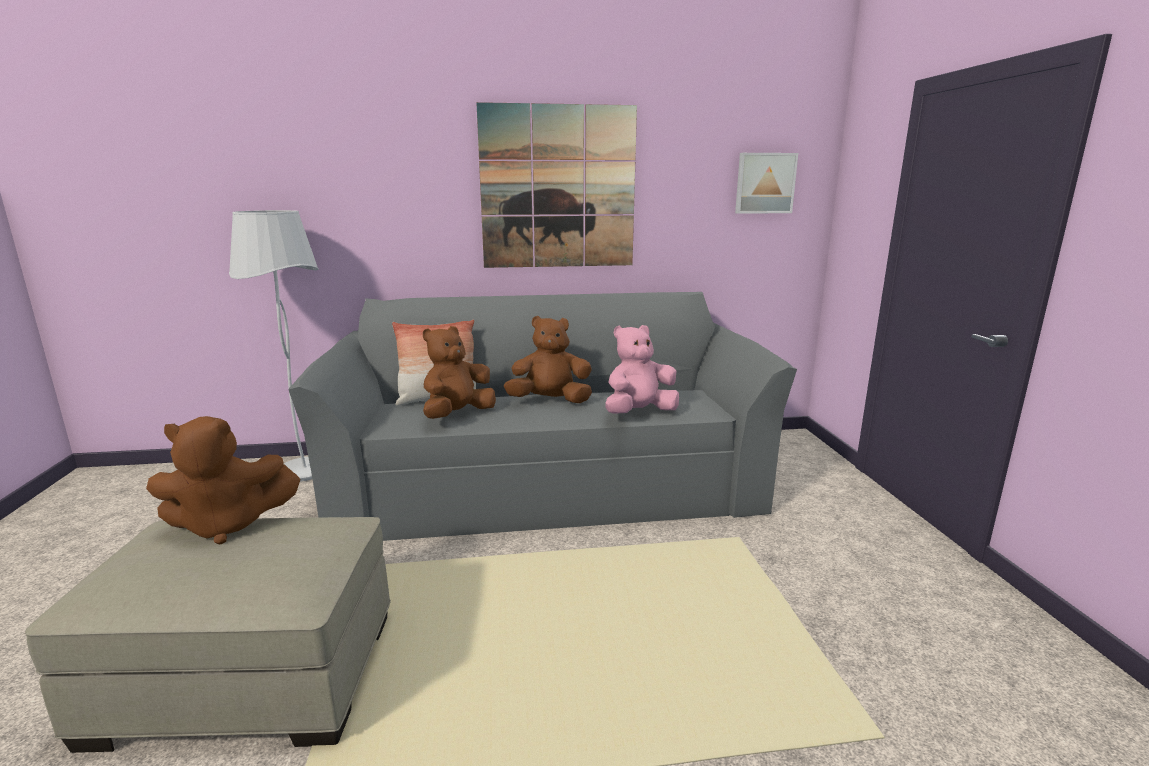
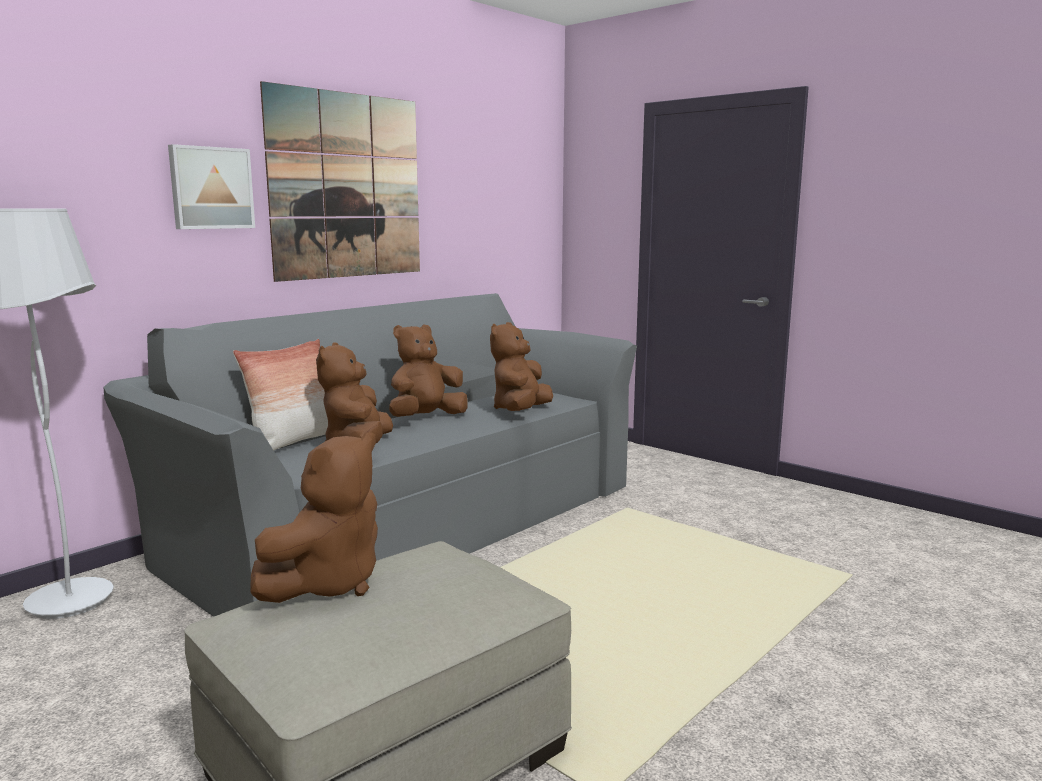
camera: 40 degrees left, 5 degrees down
pink plush toy [606,325,679,414] -> brown plush toy [490,322,553,411]
picture [735,153,798,214] -> picture moved to [168,144,255,229]

